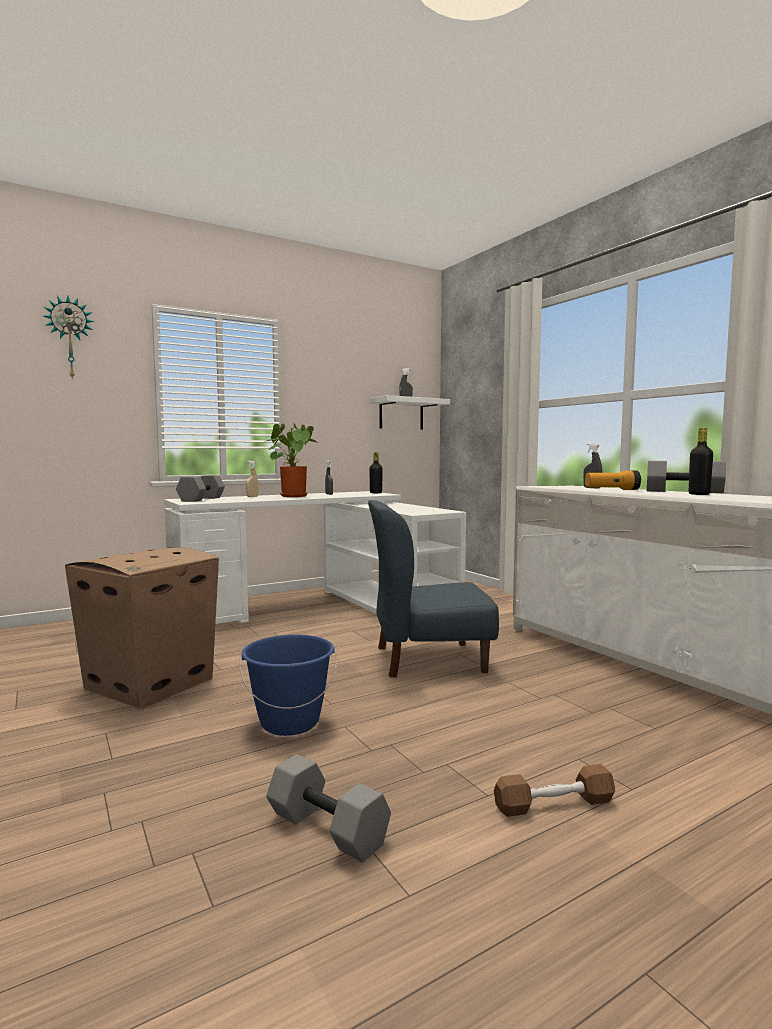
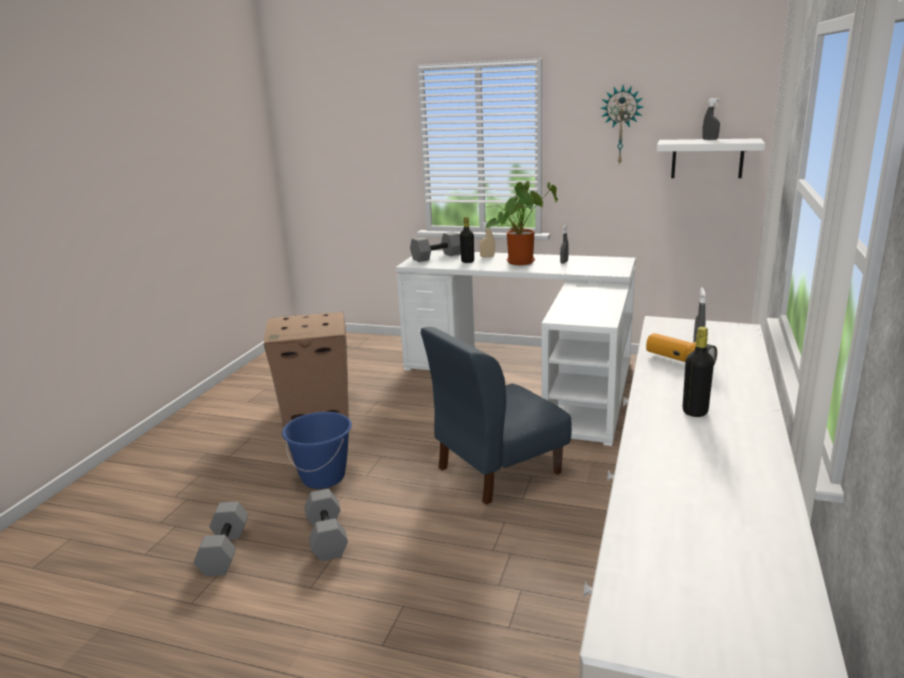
camera: 50 degrees right, 15 degrees up
wall clock [43,296,95,380] -> wall clock moved to [601,85,643,165]
blue chair [368,500,499,677] -> blue chair turned 75 degrees counterclockwise [421,327,572,505]
black bottle [369,452,383,493] -> black bottle moved to [460,217,474,263]
brown dumbbell [494,764,615,817] -> none
grey dumbbell [647,461,726,493] -> grey dumbbell moved to [304,489,348,561]

